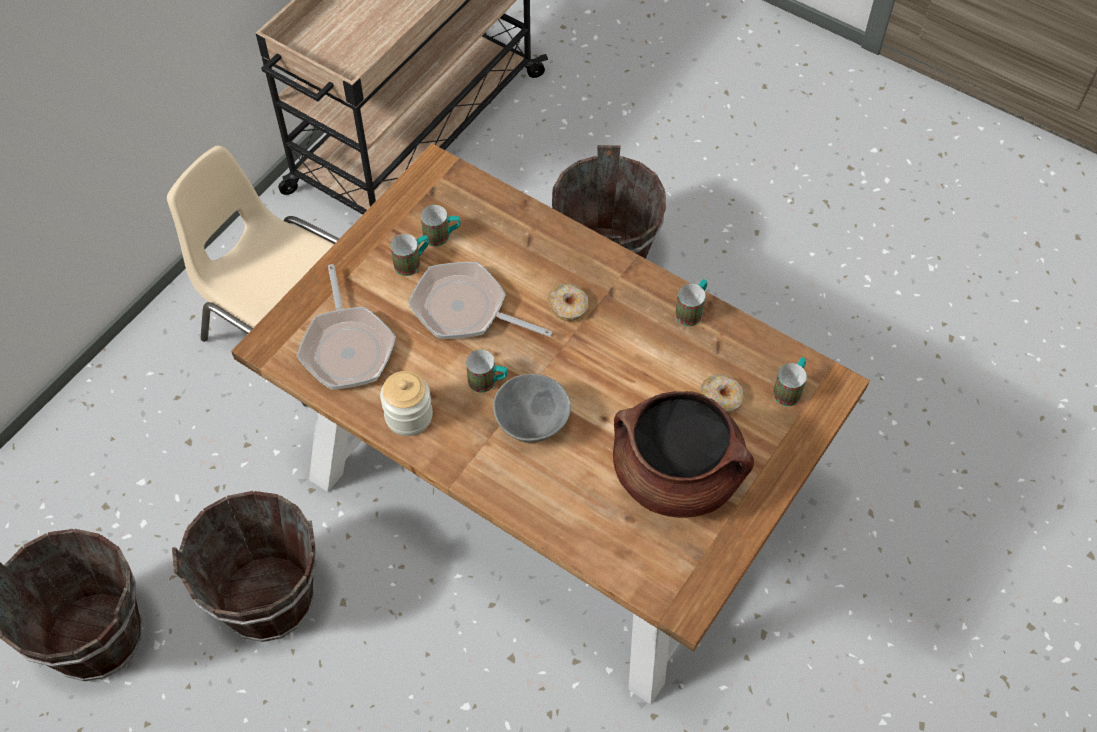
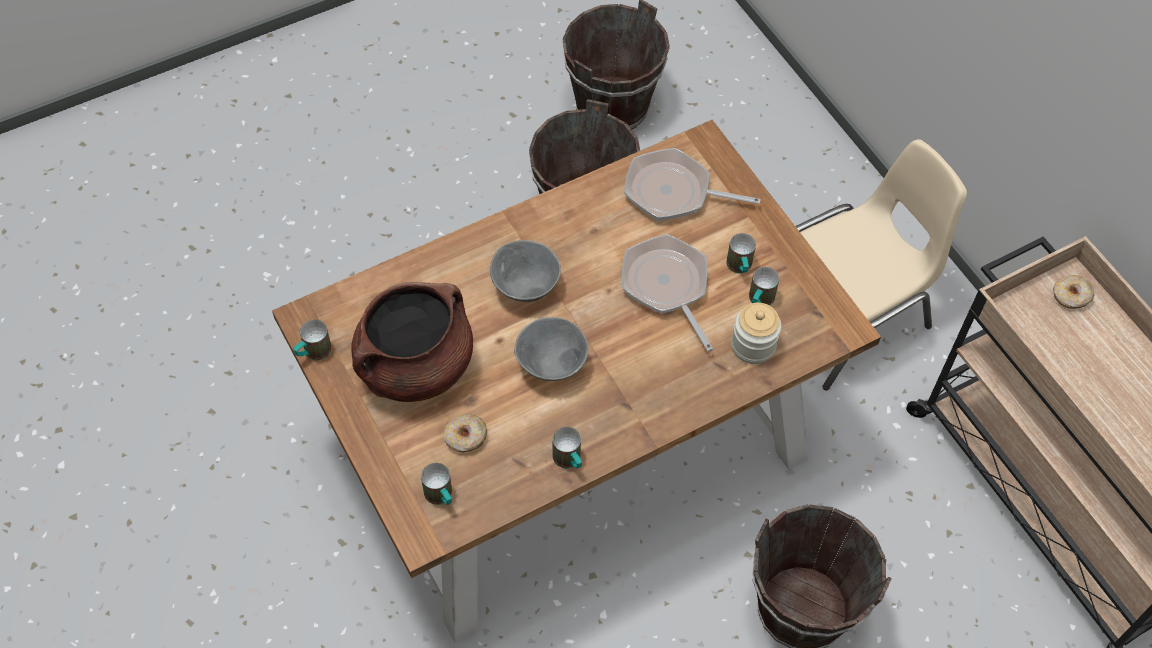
camera: 115 degrees right, 0 degrees up
jar [380,371,433,436] -> jar moved to [731,302,781,364]
frying pan [408,262,552,339] -> frying pan turned 75 degrees counterclockwise [622,234,713,352]
mug [466,350,508,393] -> mug moved to [293,320,332,361]
donut [548,283,588,321] -> donut moved to [1053,275,1095,309]
none -> grey bowl [514,317,588,381]

